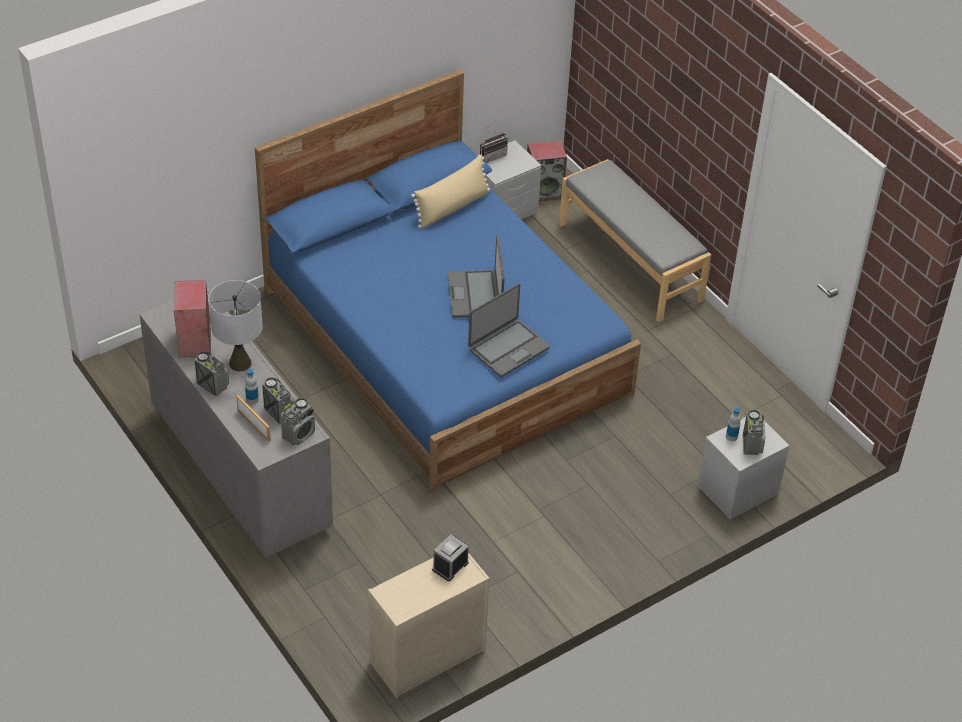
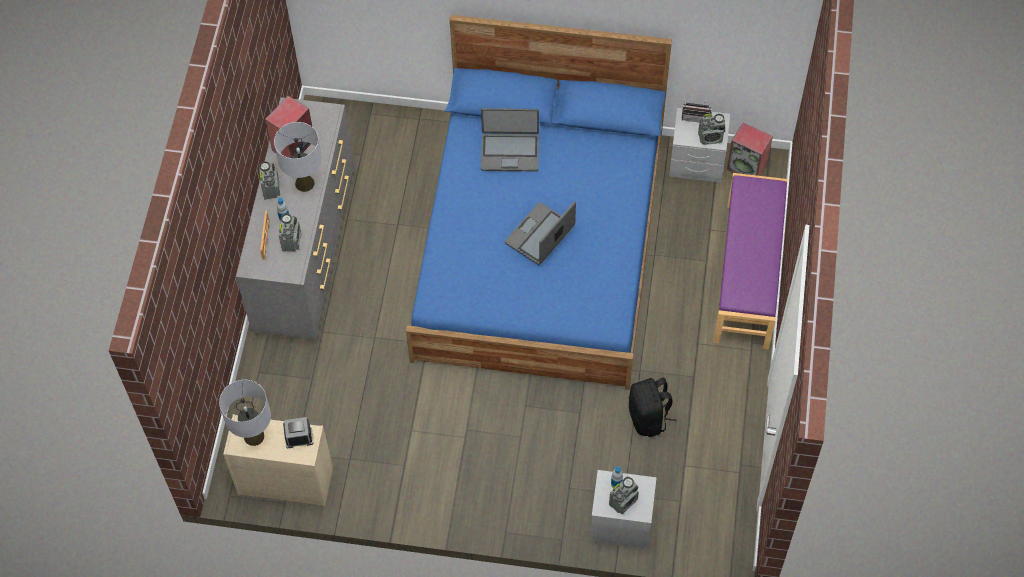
camera: 45 degrees right, 15 degrees up
radio [281,398,315,445] -> radio moved to [698,114,725,145]
beige pillow [411,155,490,228] -> none
laptop [468,284,550,377] -> laptop moved to [481,108,539,171]
grey bench [559,159,711,322] -> purple bench [713,173,788,349]
none -> grey table lamp [219,380,271,446]
none -> black backpack [629,378,676,437]

